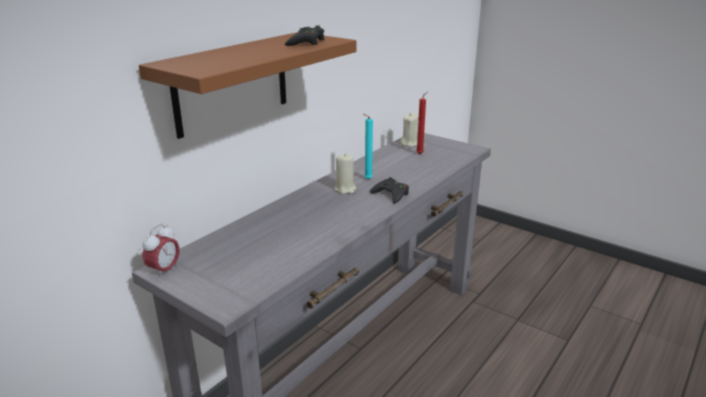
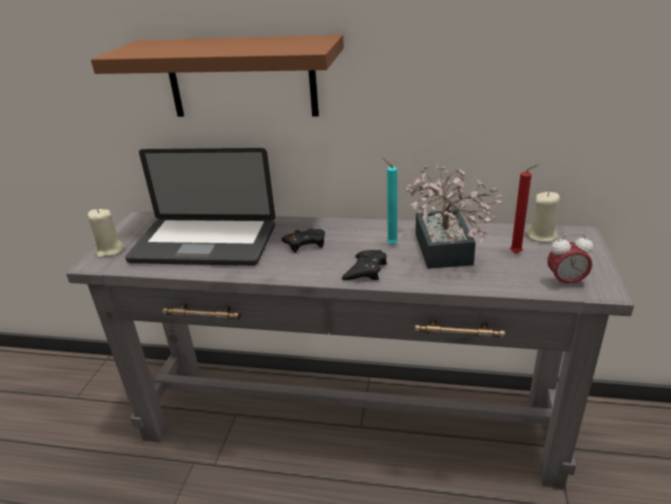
camera: 65 degrees right, 5 degrees up
alarm clock [143,224,179,279] -> alarm clock moved to [547,233,593,287]
black game controller [285,25,324,46] -> black game controller moved to [281,228,325,253]
beige candle [334,154,356,194] -> beige candle moved to [88,209,125,258]
none -> laptop [125,148,275,266]
none -> potted plant [406,164,504,269]

